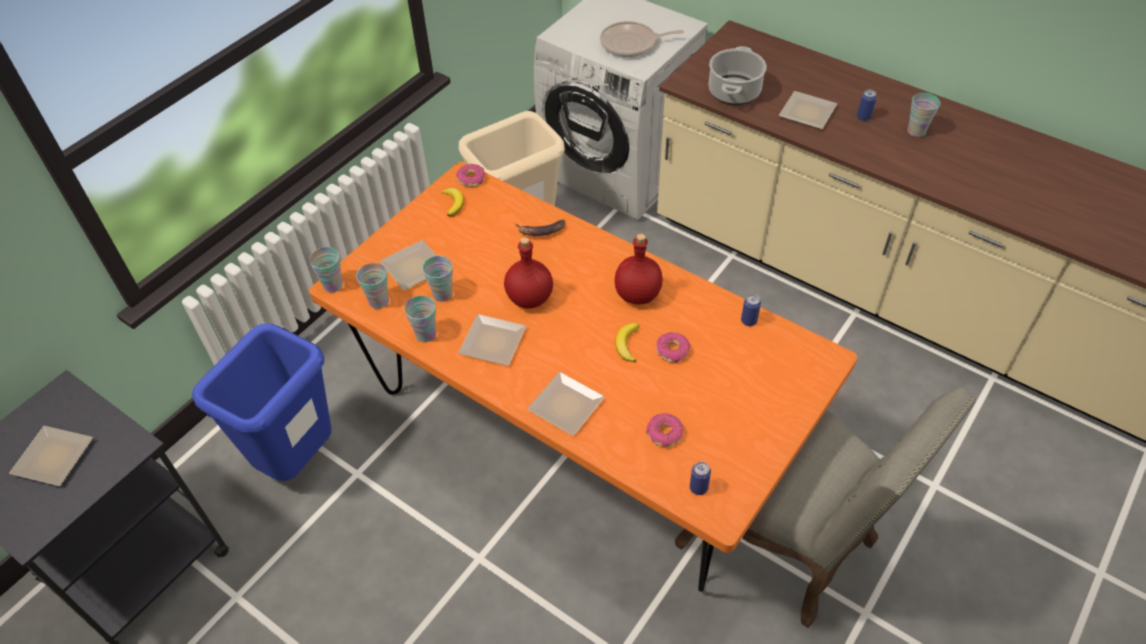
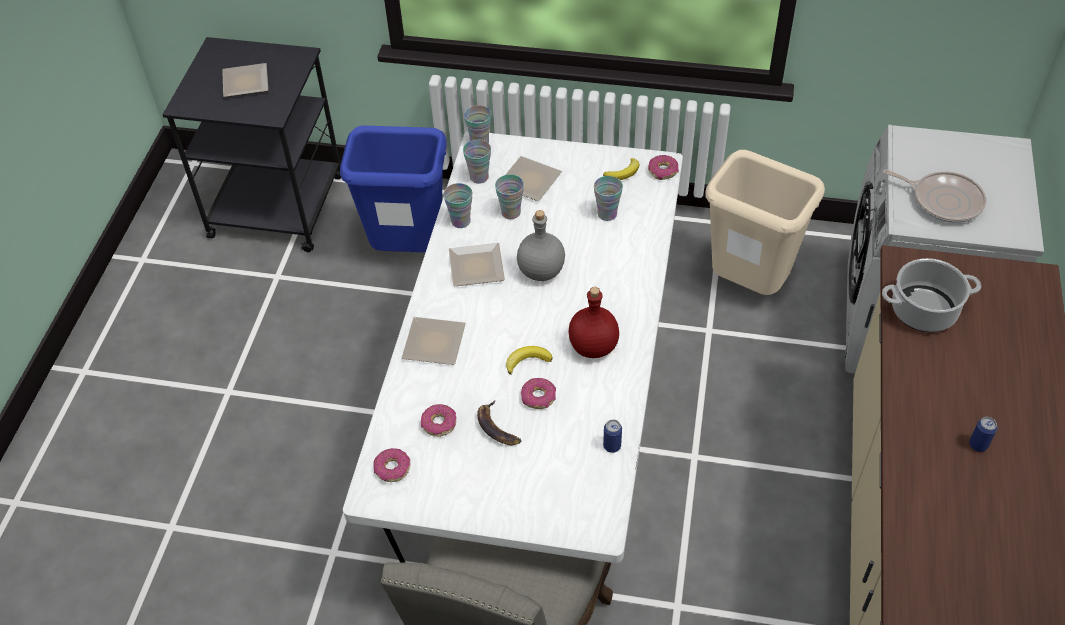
camera: 65 degrees right, 0 degrees up
orange dining table [309,162,857,592] -> white dining table [343,131,683,563]
red bottle [504,237,553,309] -> grey bottle [517,210,565,281]
banana [516,220,566,236] -> banana moved to [477,400,521,445]
frying pan [600,21,684,57] -> frying pan turned 150 degrees clockwise [883,169,986,223]
can [690,461,711,495] -> donut [374,448,410,482]
plate [778,91,837,129] -> none
cup [907,93,941,137] -> cup moved to [594,176,623,221]

